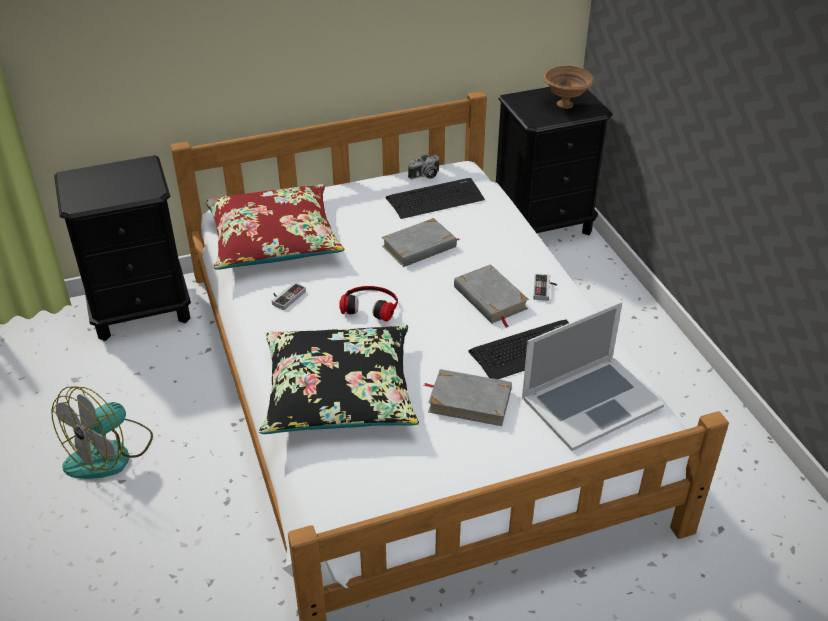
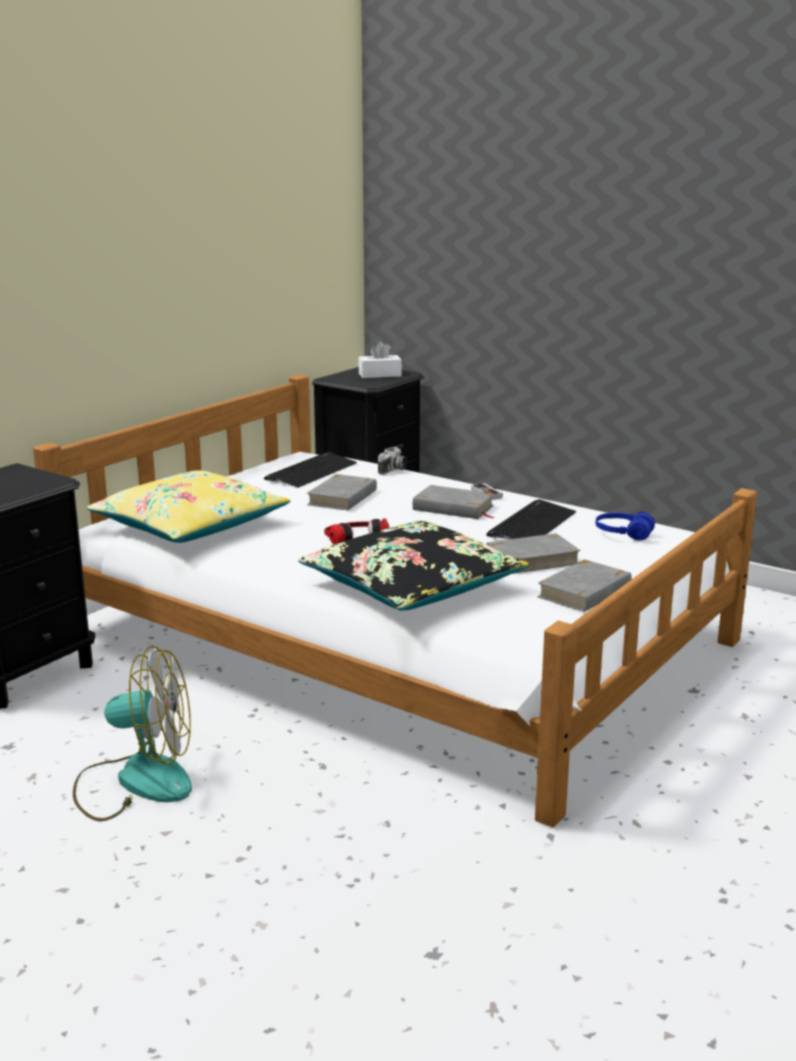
camera: 35 degrees left, 20 degrees down
fan [51,386,153,479] -> fan turned 90 degrees counterclockwise [73,646,192,821]
red pillow [205,184,344,270] -> yellow pillow [87,470,291,543]
game controller [272,283,306,310] -> none
camera [408,155,439,180] -> camera moved to [378,447,407,475]
laptop [522,302,664,451] -> blue headphones [595,512,655,541]
brown bowl [543,66,595,109] -> white tissue box [358,341,402,378]
none -> grey book [537,559,632,612]

